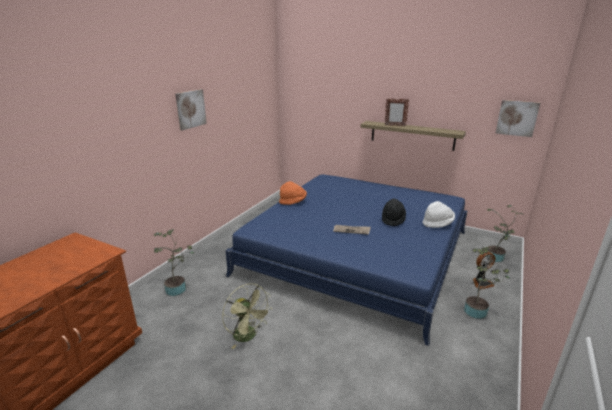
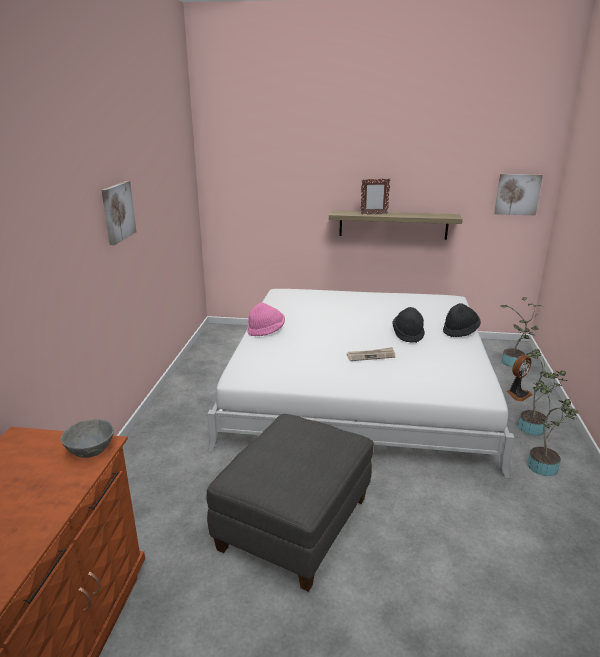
camera: 20 degrees left, 0 degrees up
potted plant [154,229,194,296] -> potted plant moved to [528,380,579,476]
green fan [222,283,271,349] -> grey ottoman [206,414,374,592]
blue bed [225,174,467,346] -> white bed [207,289,514,478]
orange hat [279,181,307,205] -> pink hat [247,303,285,336]
white hat [422,201,455,228] -> black hat [443,303,481,337]
none -> grey bowl [61,419,114,458]

